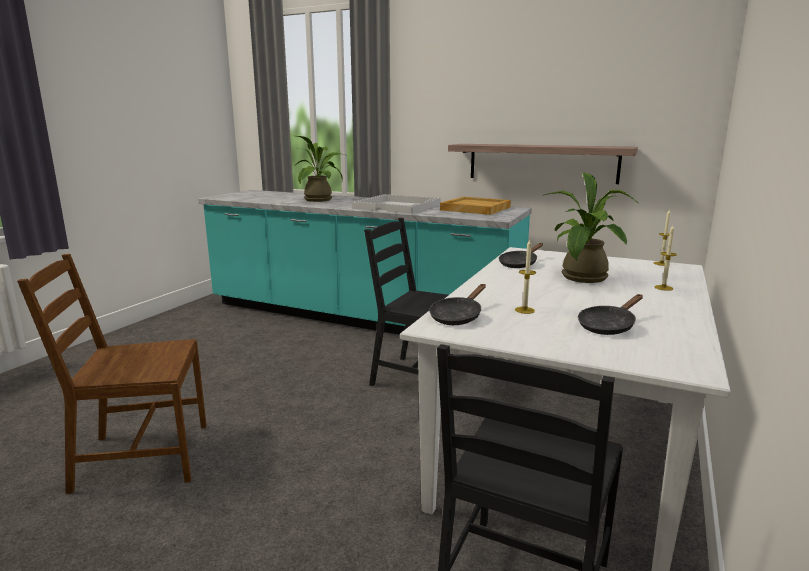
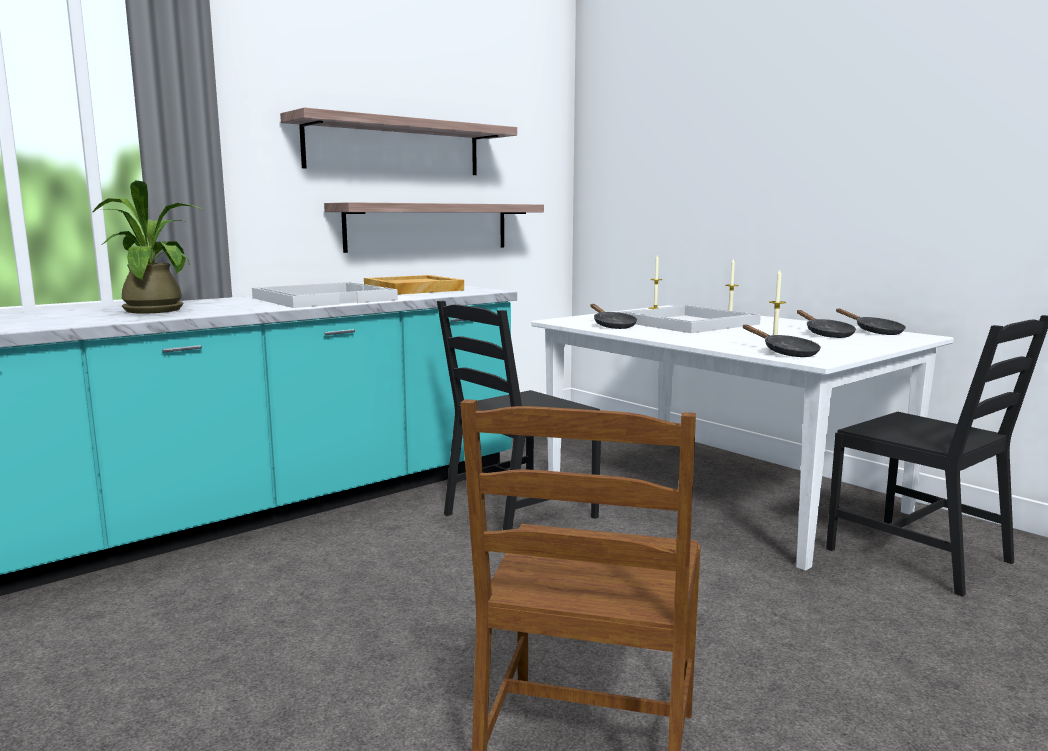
camera: 65 degrees left, 5 degrees down
potted plant [545,172,639,283] -> white tray [619,305,761,333]
none -> shelf [280,107,517,175]
none -> black frying pan [836,308,906,335]

